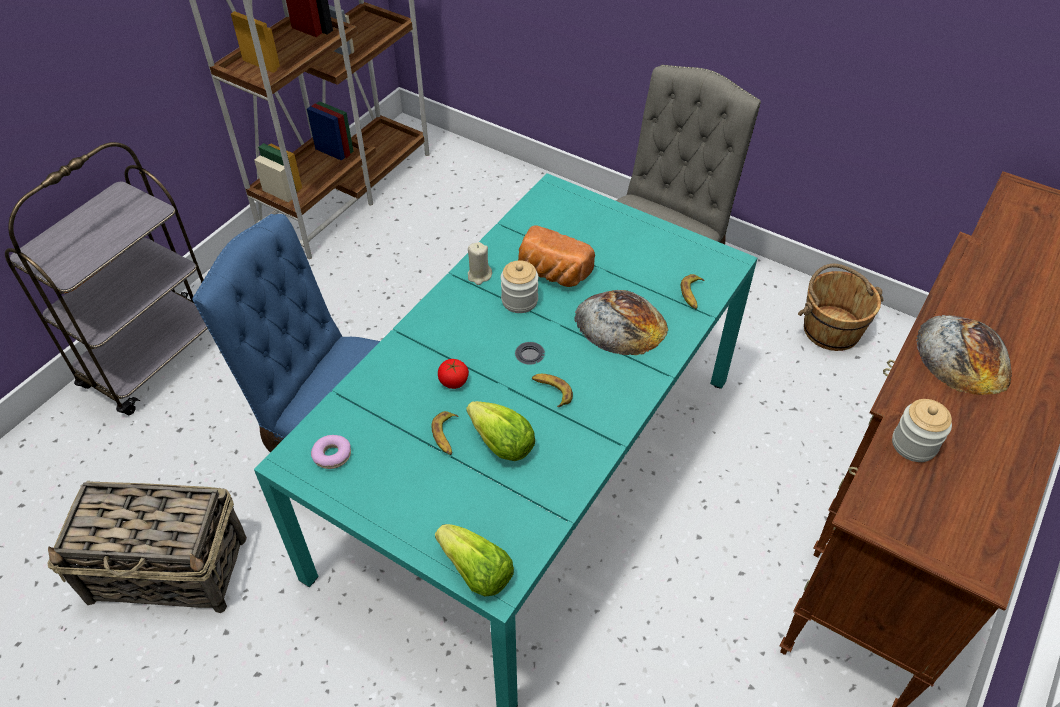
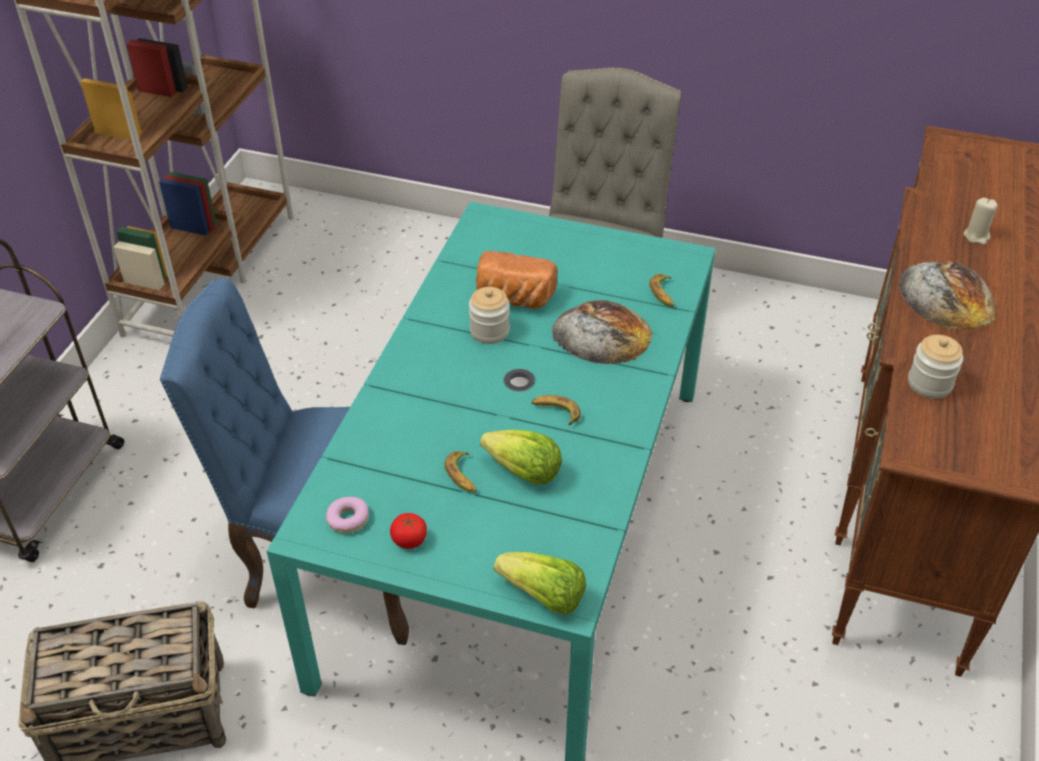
camera: 15 degrees left, 5 degrees down
tomato [438,359,469,389] -> tomato moved to [390,513,427,549]
beige candle [468,242,492,285] -> beige candle moved to [964,198,998,245]
brown bucket [798,264,883,351] -> none

